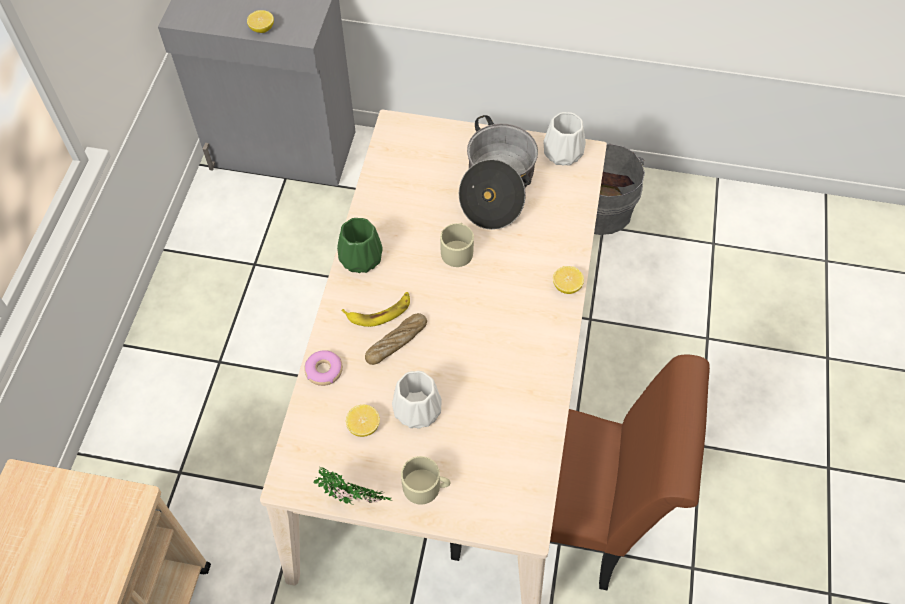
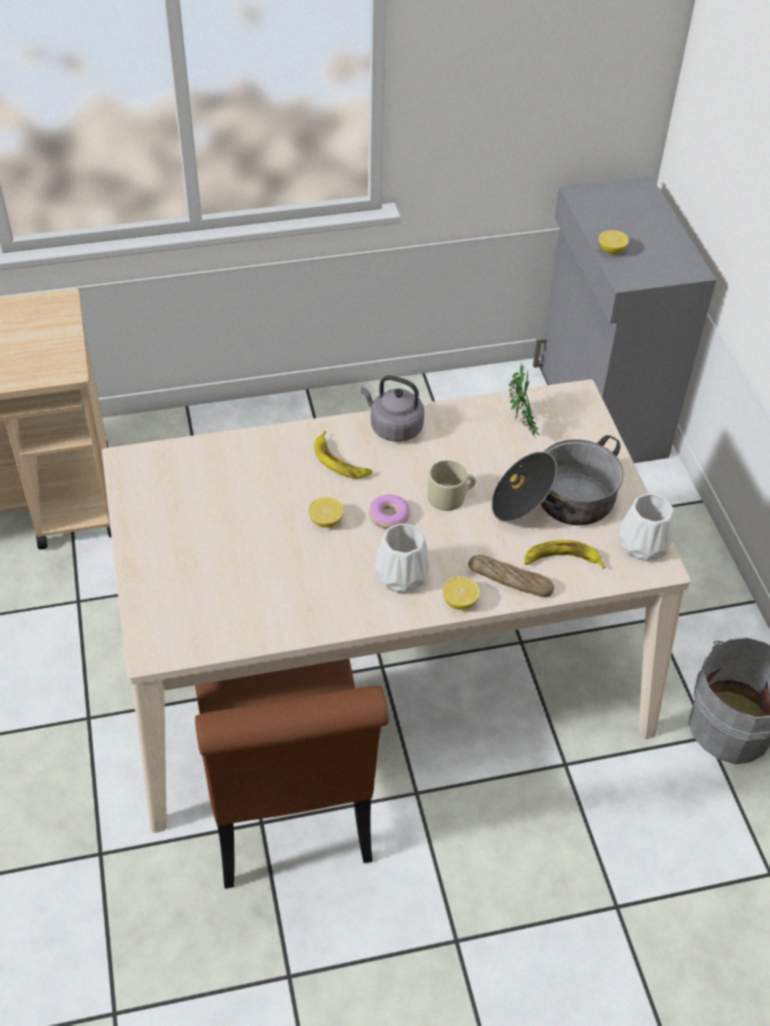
camera: 65 degrees right, 10 degrees down
donut [304,350,343,386] -> donut moved to [369,495,410,529]
potted plant [314,466,393,505] -> potted plant moved to [509,364,539,437]
green vase [337,218,382,273] -> grey kettle [361,376,424,442]
lemon [346,405,380,437] -> lemon moved to [308,497,344,528]
bread [365,313,427,365] -> bread moved to [468,555,554,597]
white vase [392,371,442,429] -> white vase moved to [375,524,430,593]
beige mug [401,456,451,505] -> none
none -> banana [524,540,606,569]

